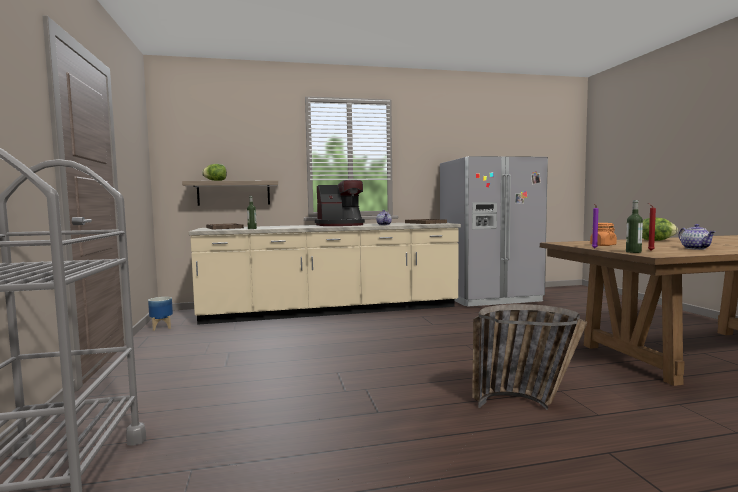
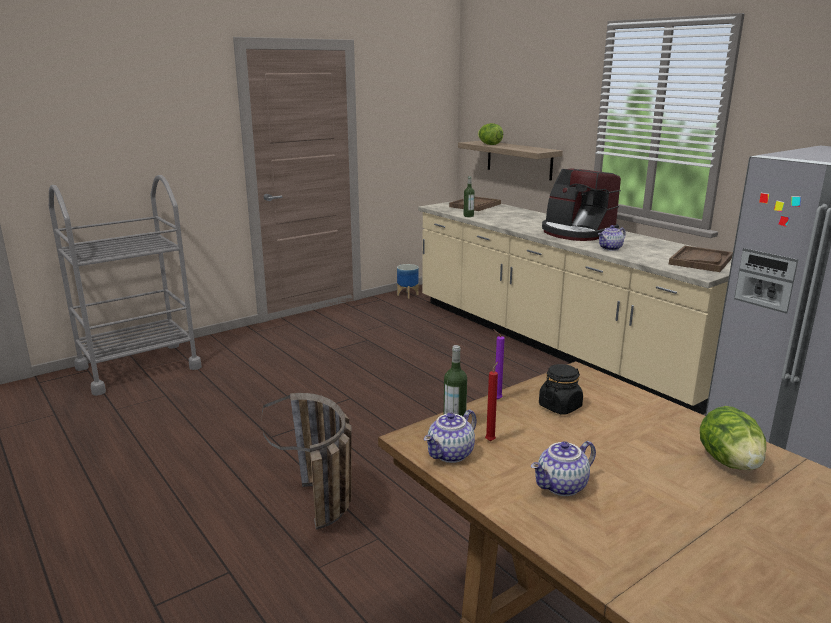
camera: 65 degrees right, 15 degrees up
orange jar [590,223,617,246] -> black jar [539,364,583,415]
none -> teapot [424,410,477,463]

